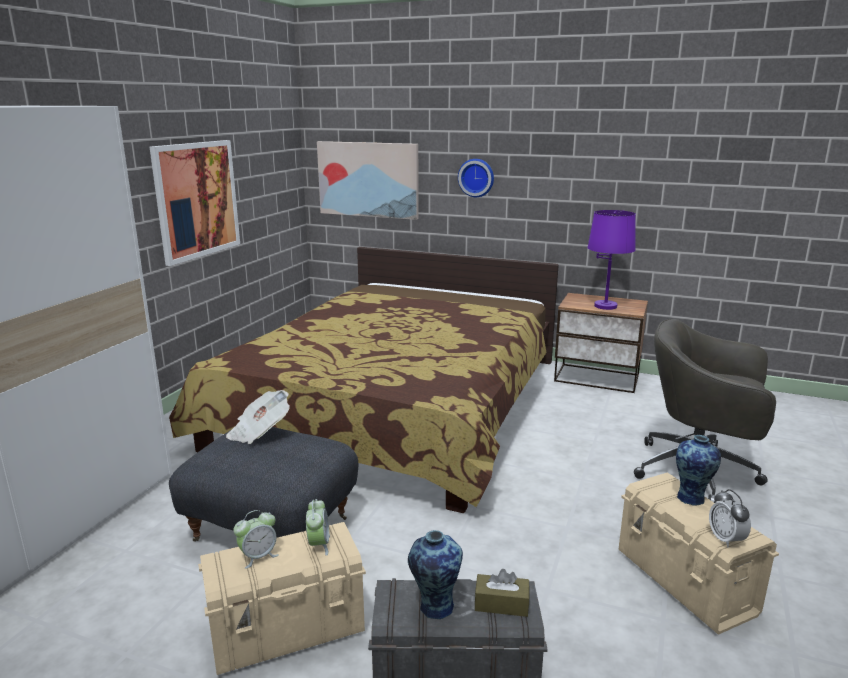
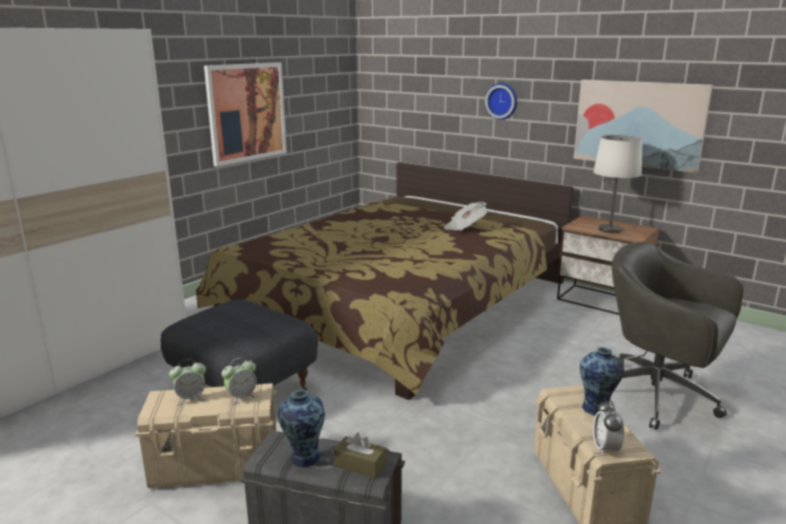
camera: 15 degrees right, 0 degrees up
newspaper [226,390,290,444] -> newspaper moved to [444,202,487,231]
alarm clock [306,499,330,556] -> alarm clock turned 45 degrees clockwise [222,358,258,405]
picture [317,141,419,220] -> picture moved to [573,79,713,173]
purple table lamp [587,210,636,310] -> white table lamp [593,135,643,233]

